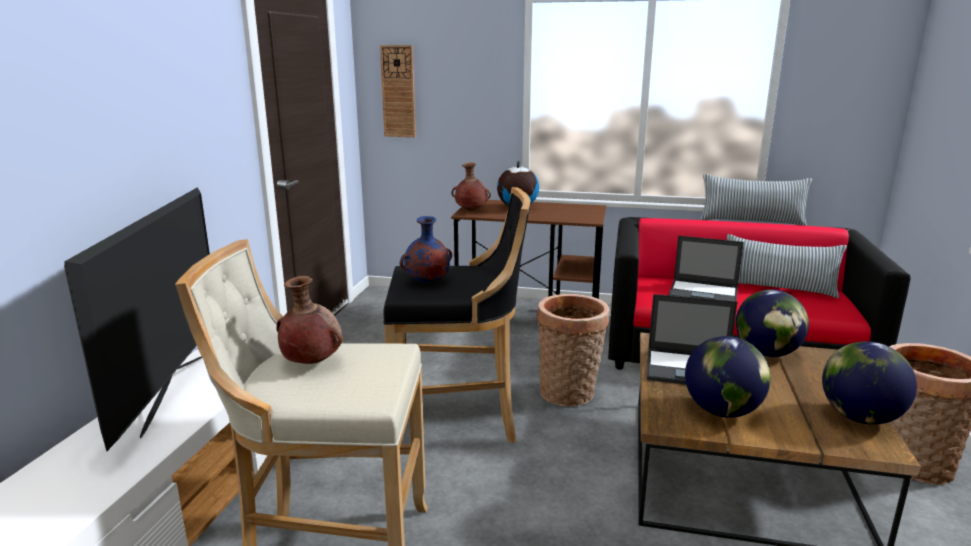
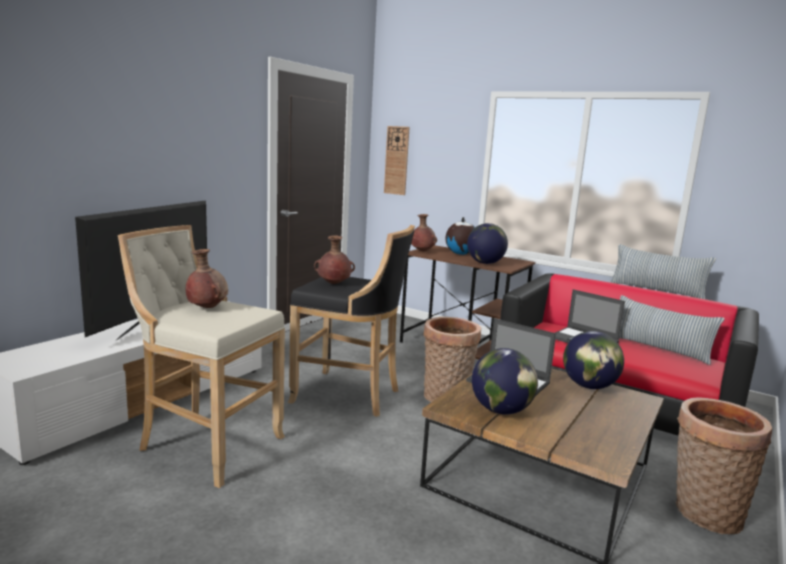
camera: 20 degrees right, 5 degrees down
blue vase [400,216,452,283] -> brown vase [314,235,355,284]
globe [822,341,917,424] -> globe moved to [467,223,508,264]

